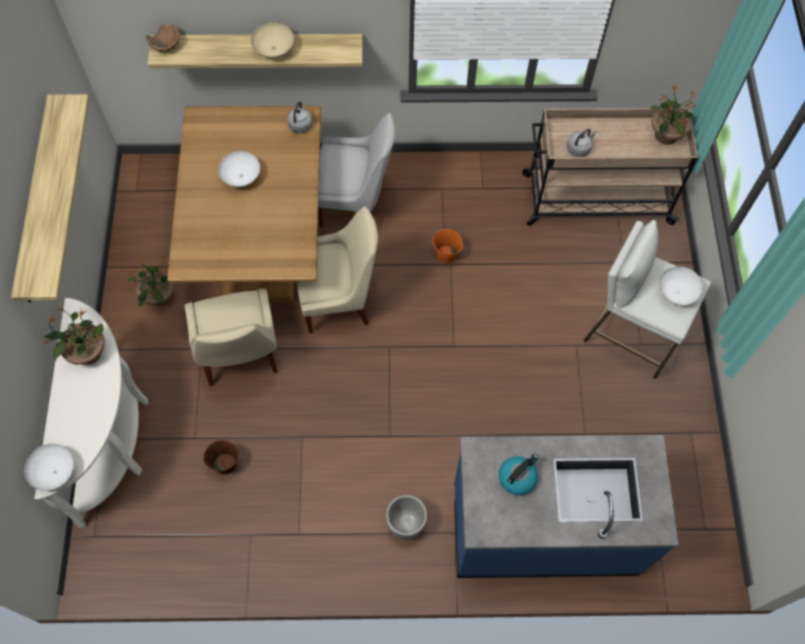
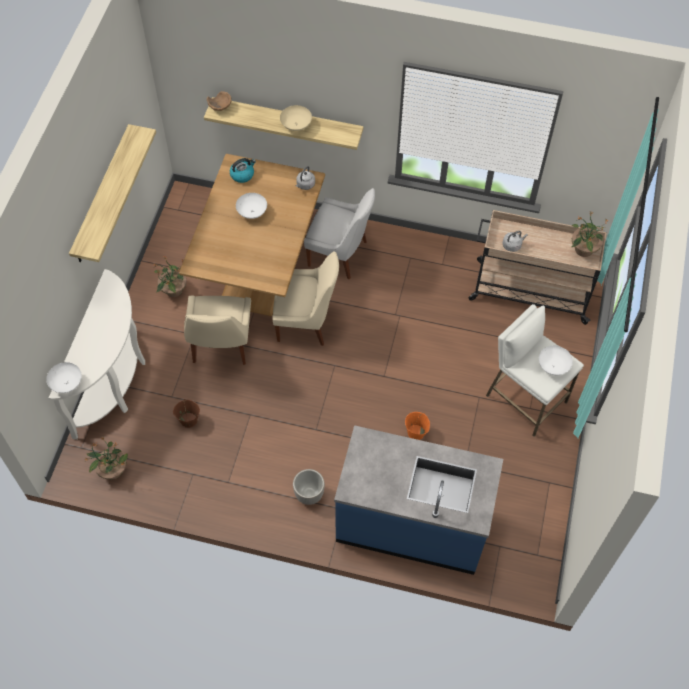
camera: 15 degrees right, 5 degrees down
potted plant [43,307,105,365] -> potted plant moved to [85,437,128,480]
orange bucket [433,229,463,264] -> orange bucket moved to [405,412,430,440]
kettle [499,453,539,495] -> kettle moved to [230,158,256,183]

